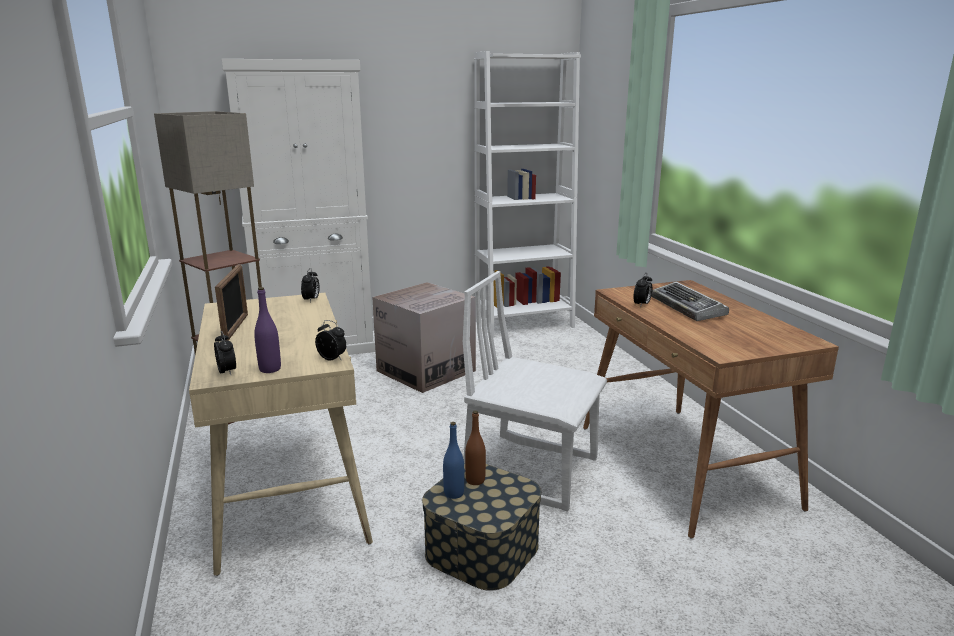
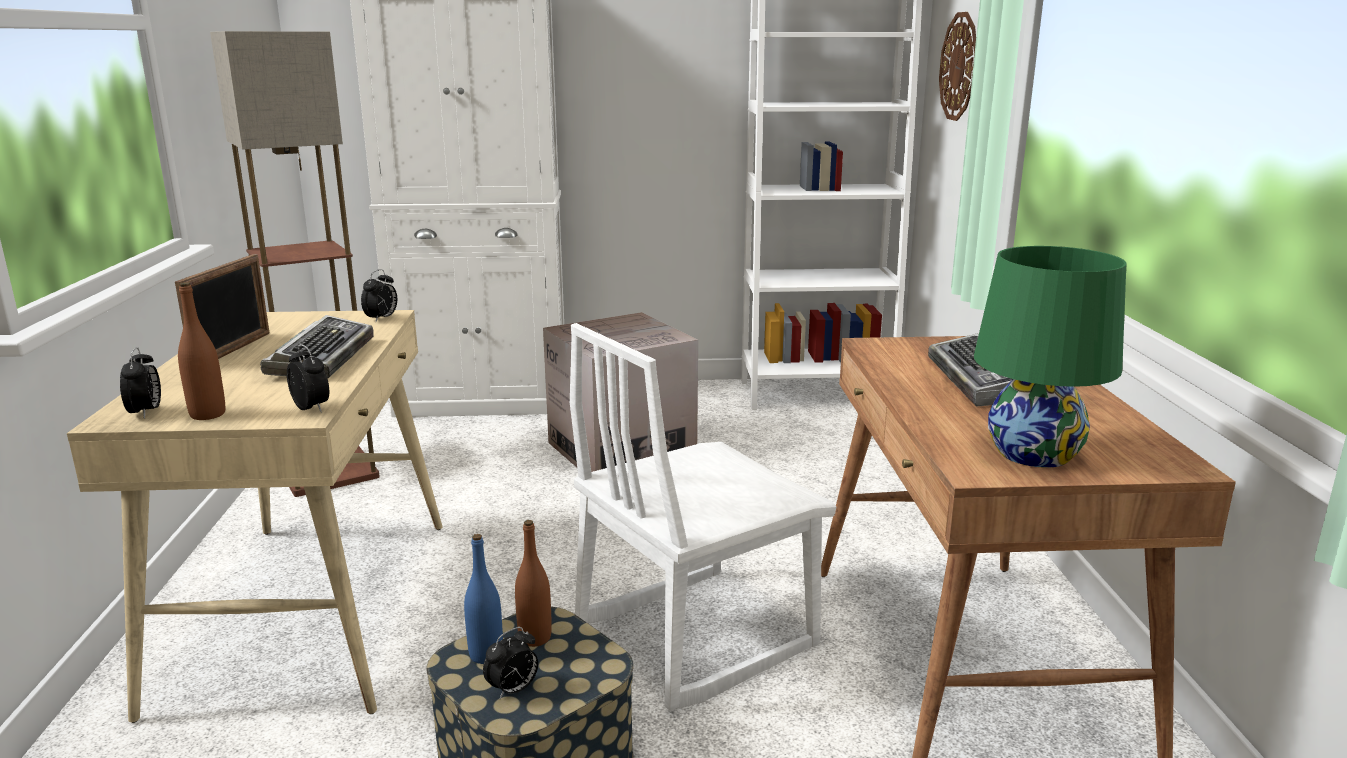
camera: 15 degrees right, 0 degrees up
purple bottle [254,287,281,373] -> brown bottle [178,282,225,420]
white chair [463,271,607,512] -> white chair turned 75 degrees counterclockwise [570,323,837,711]
alarm clock [633,273,652,308] -> alarm clock moved to [483,627,538,699]
none -> keyboard [260,315,374,379]
none -> wall clock [939,12,976,121]
none -> green table lamp [974,246,1126,468]

